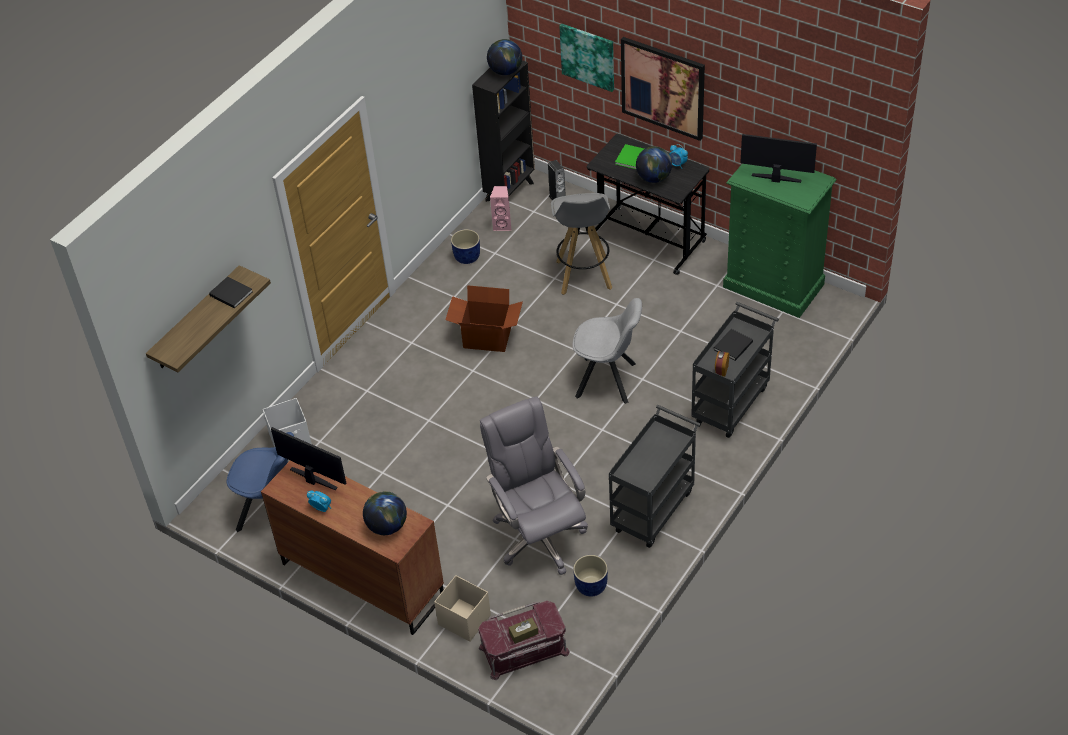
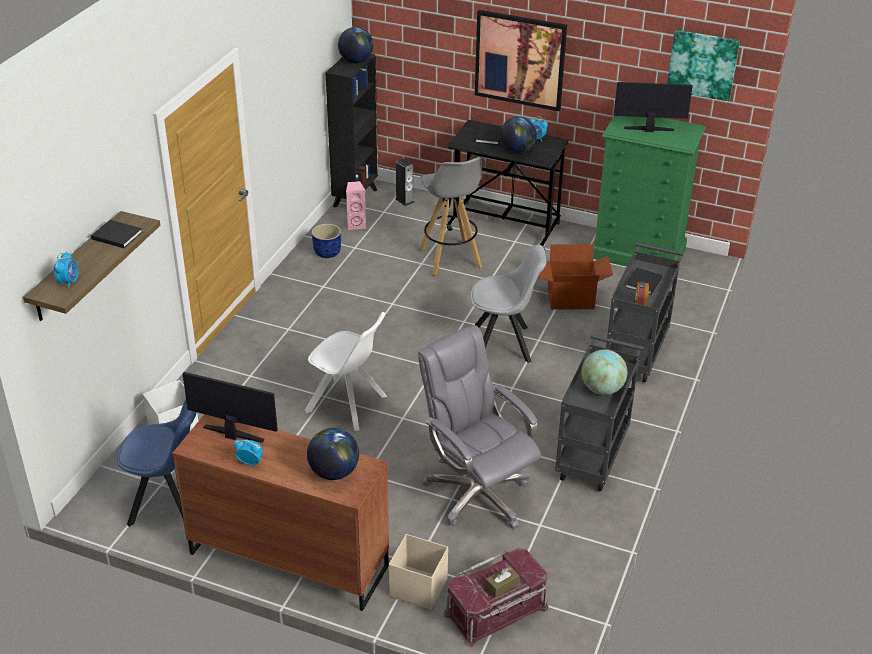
camera: 15 degrees left, 10 degrees down
cardboard box [445,285,523,352] -> cardboard box moved to [538,244,613,309]
picture [559,24,614,92] -> picture moved to [667,30,740,101]
blue planter [573,555,608,596] -> none
green book [615,144,644,169] -> black book [475,126,501,145]
none -> alarm clock [54,251,78,289]
none -> white chair [305,312,387,431]
none -> globe [582,349,628,395]

